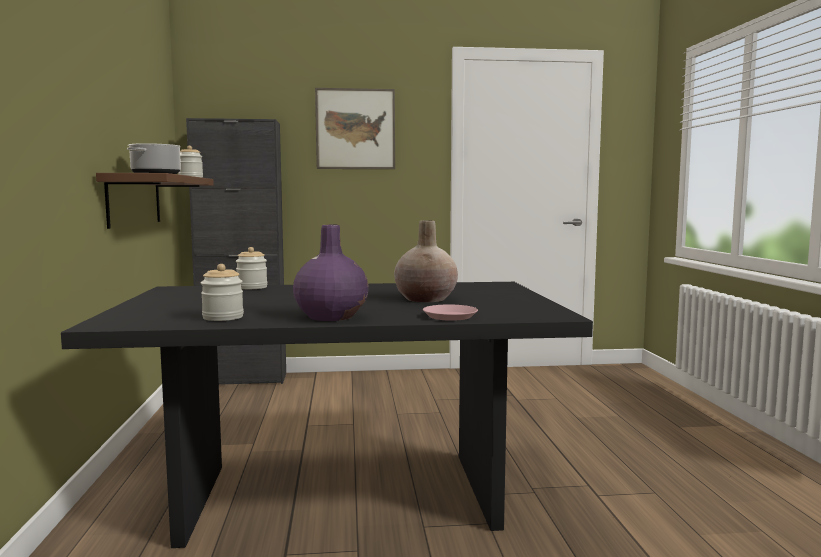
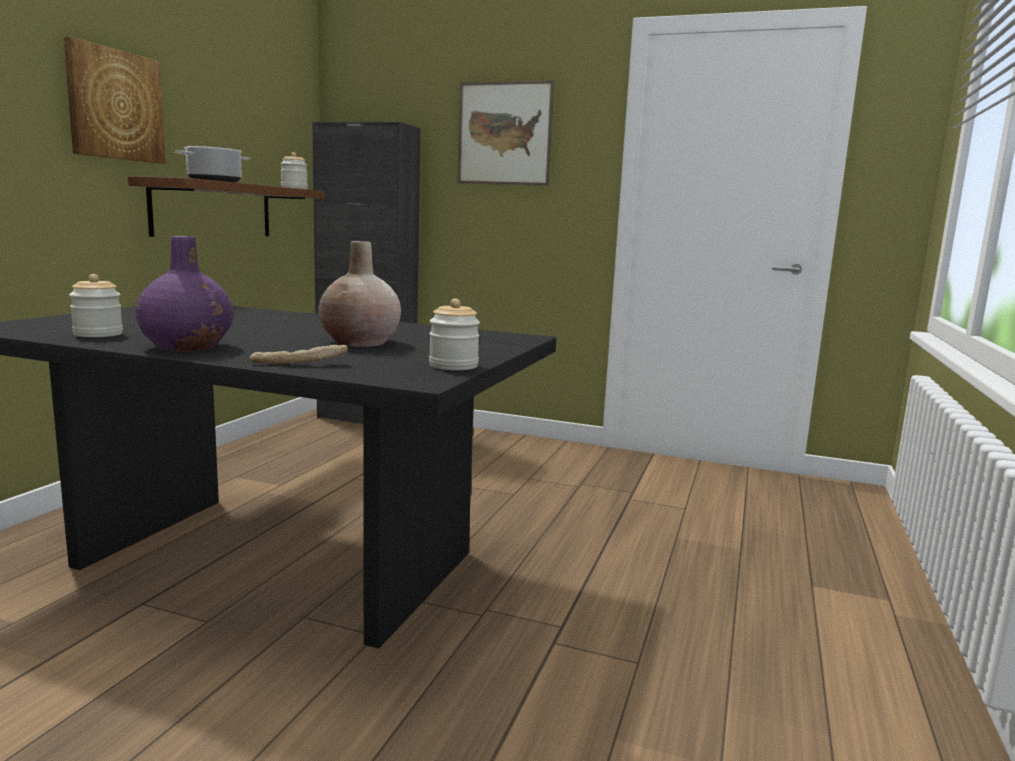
camera: 25 degrees right, 5 degrees up
jar [236,247,267,289] -> jar moved to [429,298,480,370]
pink plate [423,305,478,321] -> bread [250,345,348,364]
none -> picture [64,36,165,164]

